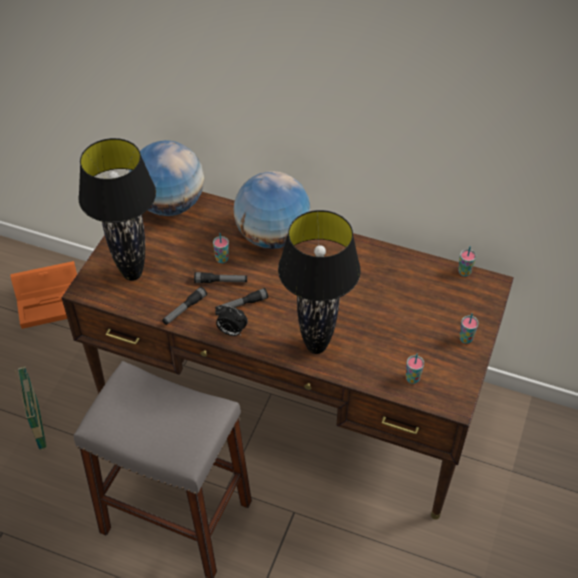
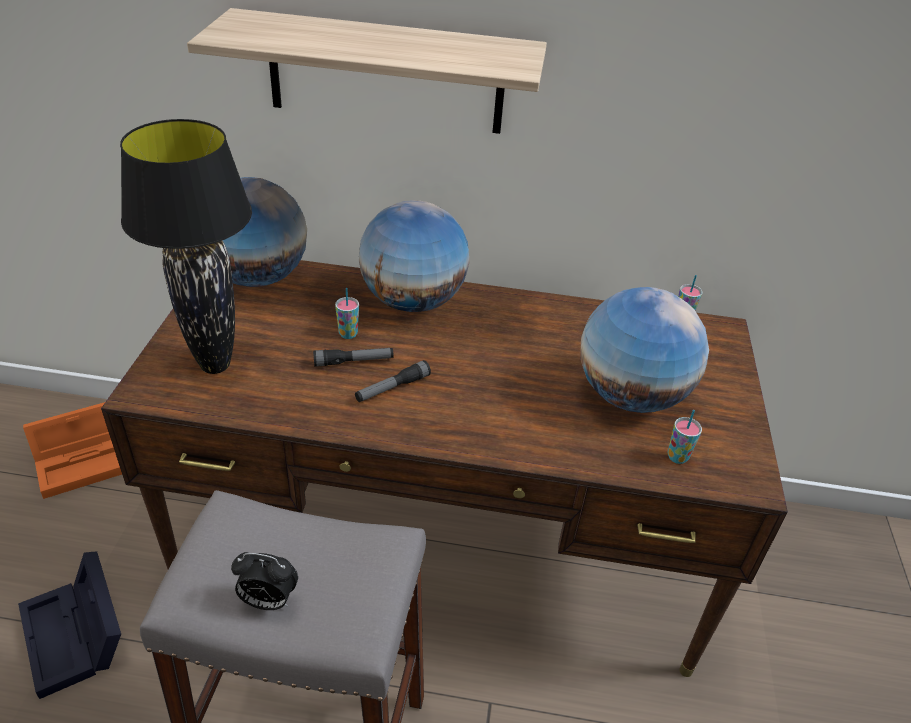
camera: 15 degrees left, 10 degrees down
basket [15,366,47,450] -> black storage box [18,551,121,699]
flashlight [162,287,207,325] -> none
alarm clock [215,305,248,336] -> alarm clock moved to [231,552,298,610]
black table lamp [278,210,361,354] -> none
cup [459,313,479,344] -> none
none -> shelf [187,8,547,134]
none -> globe [580,287,709,413]

